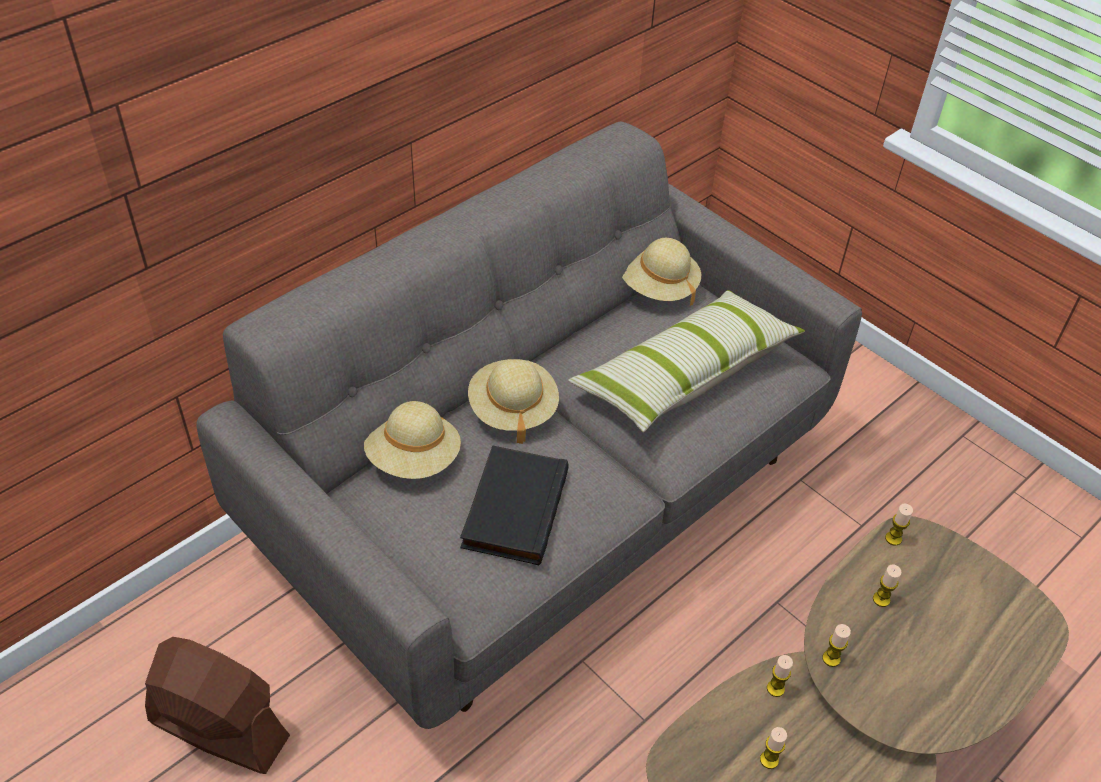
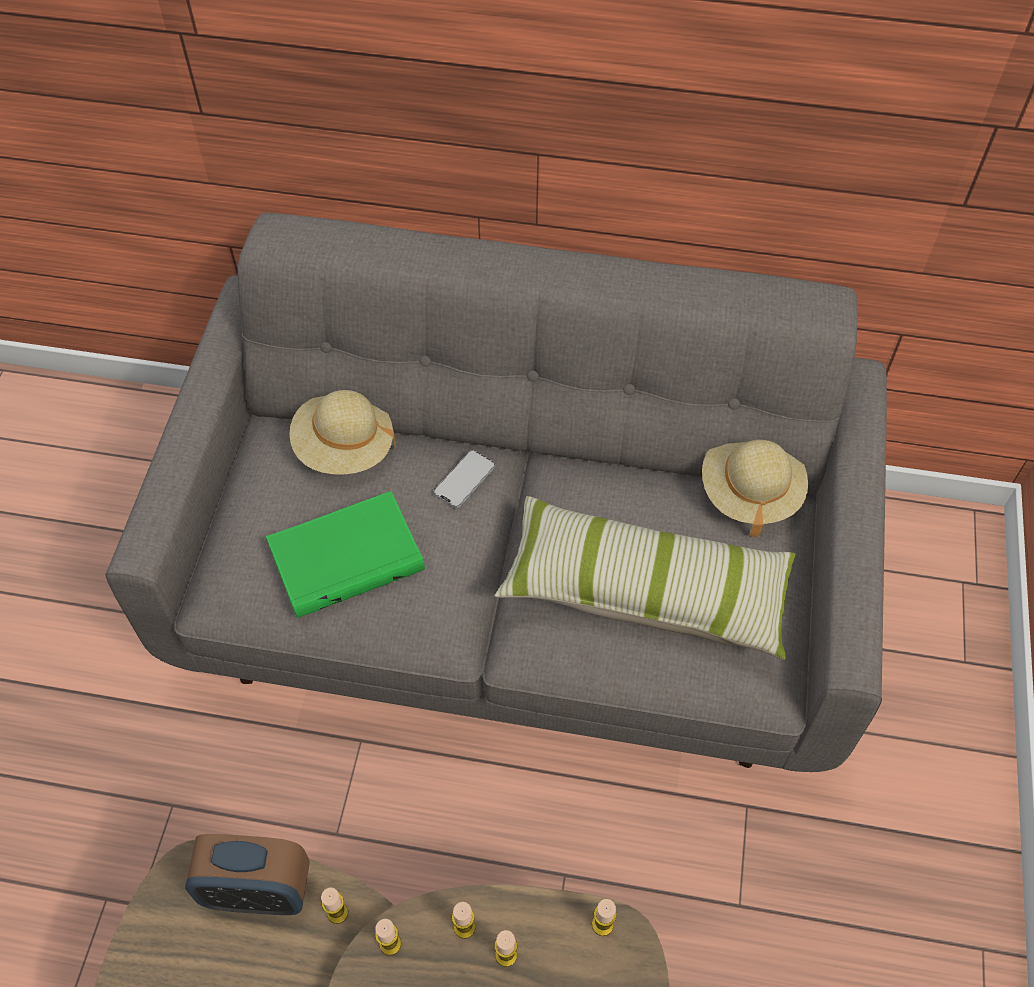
camera: 55 degrees right, 10 degrees up
brown fan [145,637,290,774] -> none
black book [460,445,569,565] -> green book [266,491,425,618]
beige hat [468,359,559,444] -> phone [433,450,495,508]
candle [760,727,787,769] -> candle moved to [452,902,476,939]
none -> alarm clock [185,834,310,915]

